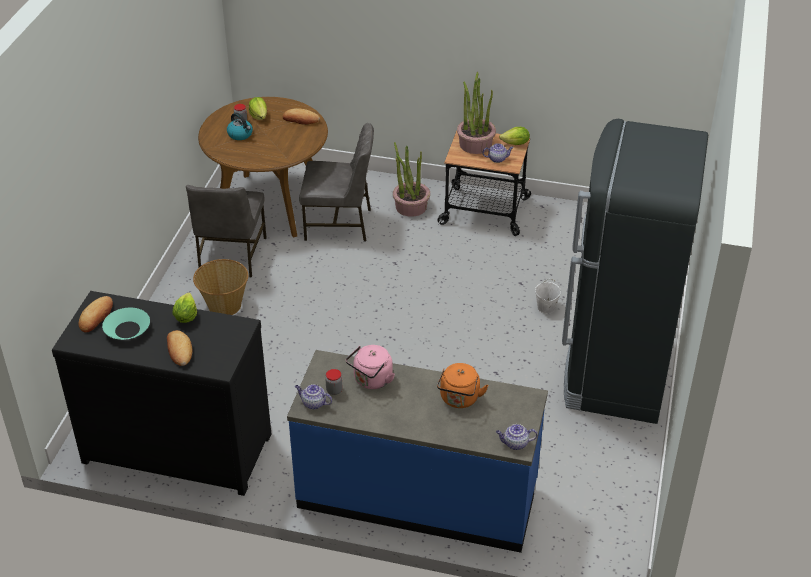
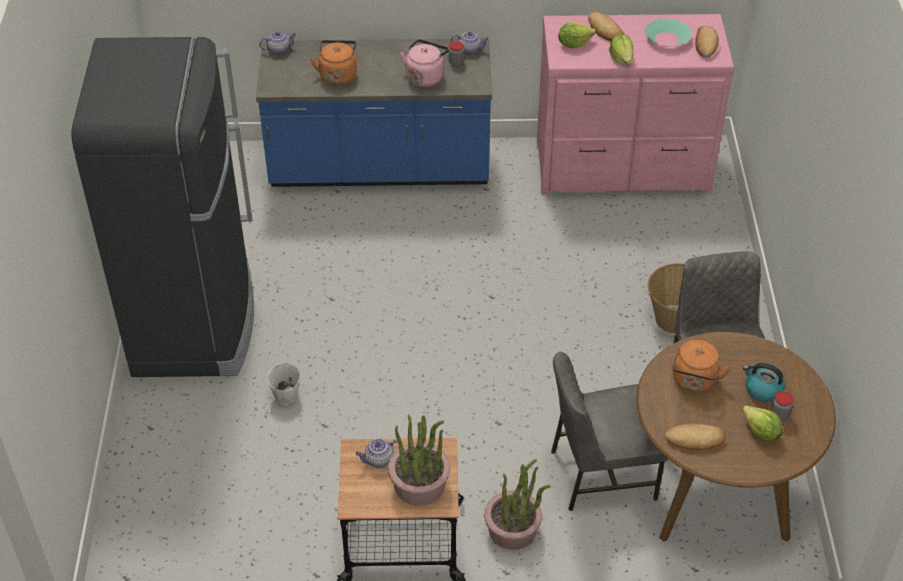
camera: 165 degrees right, 5 degrees up
black dresser [52,291,271,496] -> pink dresser [537,14,734,195]
lettuce [499,127,530,145] -> lettuce moved to [558,22,595,48]
none -> orange kettle [672,340,731,392]

